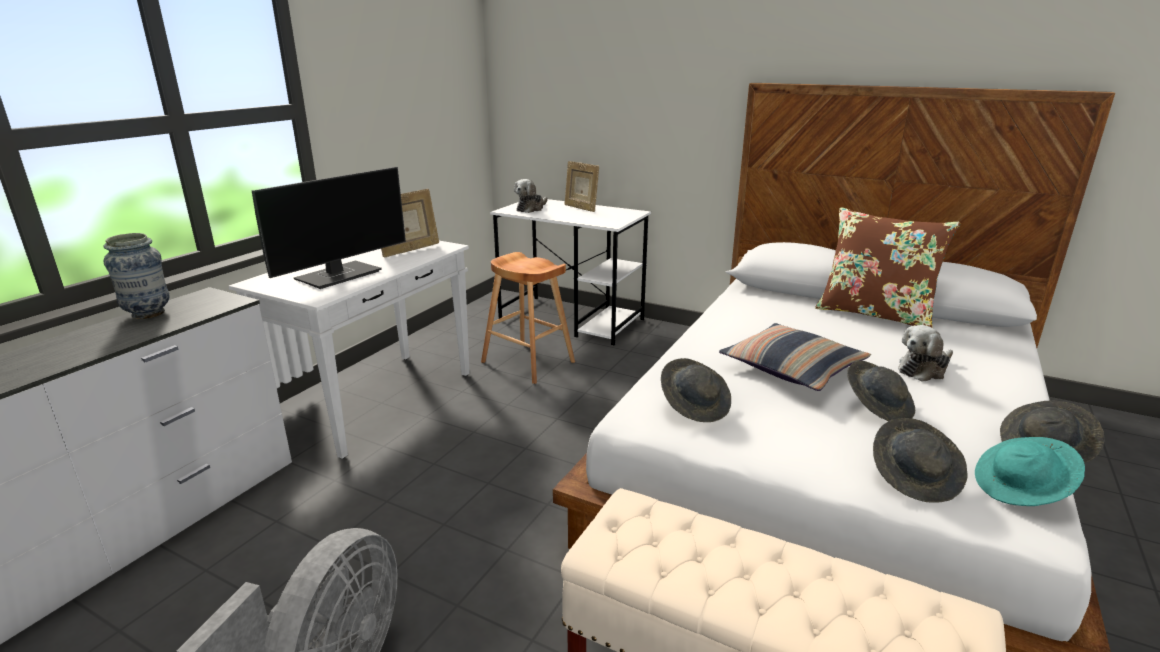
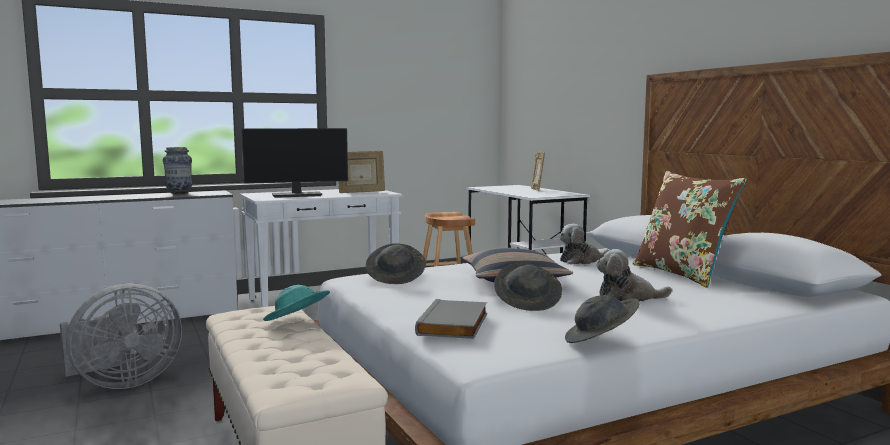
camera: 35 degrees right, 15 degrees down
plush toy [514,179,547,213] -> plush toy moved to [559,224,609,265]
grey hat [873,418,967,503] -> grey book [415,299,487,339]
turquoise hat [975,437,1085,506] -> turquoise hat moved to [263,285,330,321]

